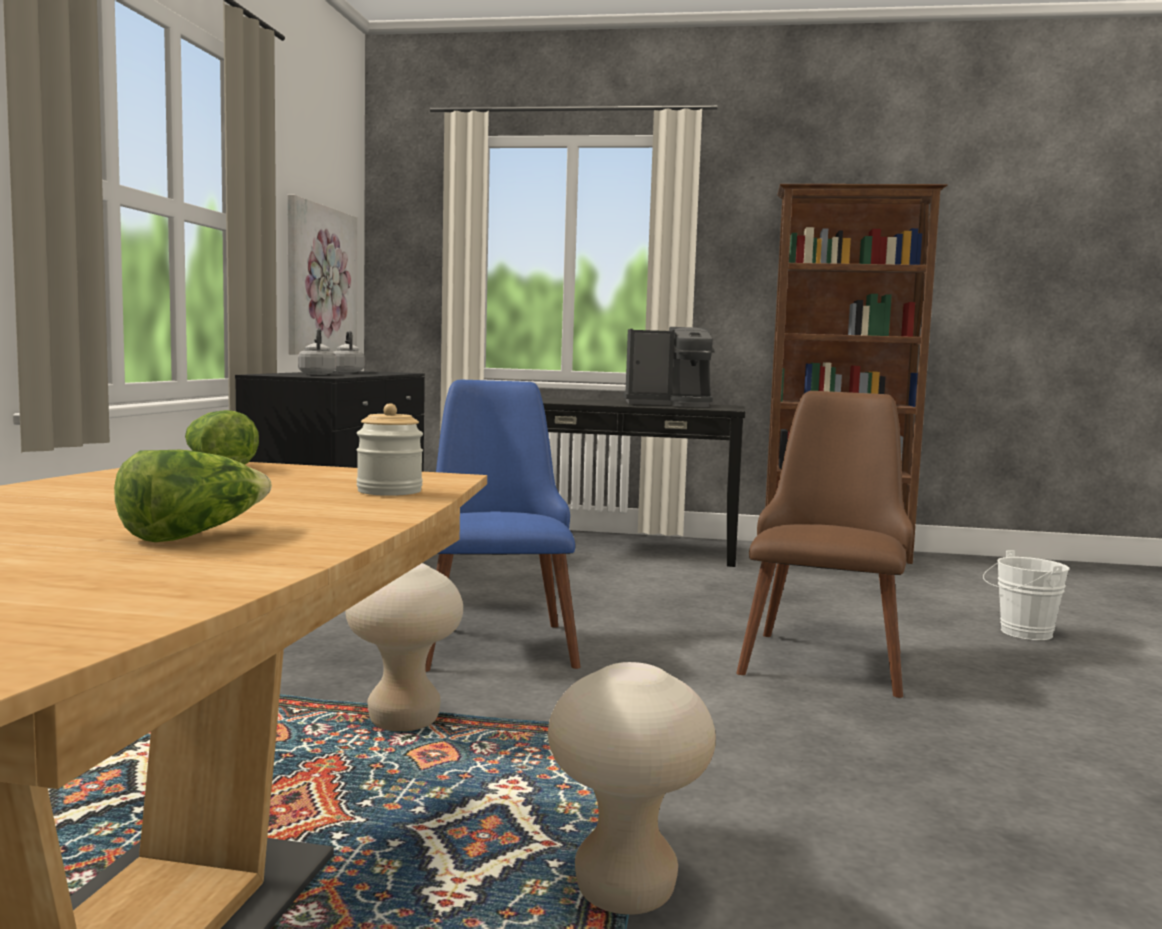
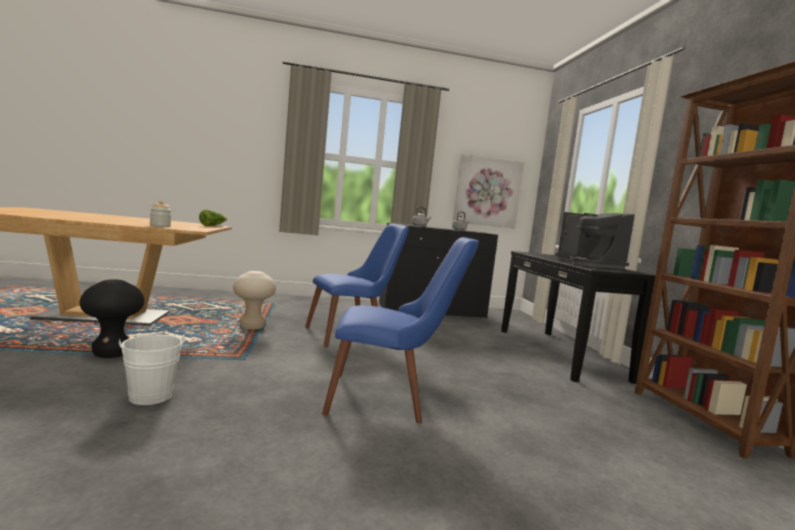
camera: 70 degrees right, 0 degrees up
lettuce [114,450,272,542] -> none
beige stool [548,662,716,915] -> black stool [80,279,144,358]
brown chair [736,391,914,698] -> blue chair [322,237,479,423]
white bucket [983,550,1070,640] -> white bucket moved to [118,334,185,405]

